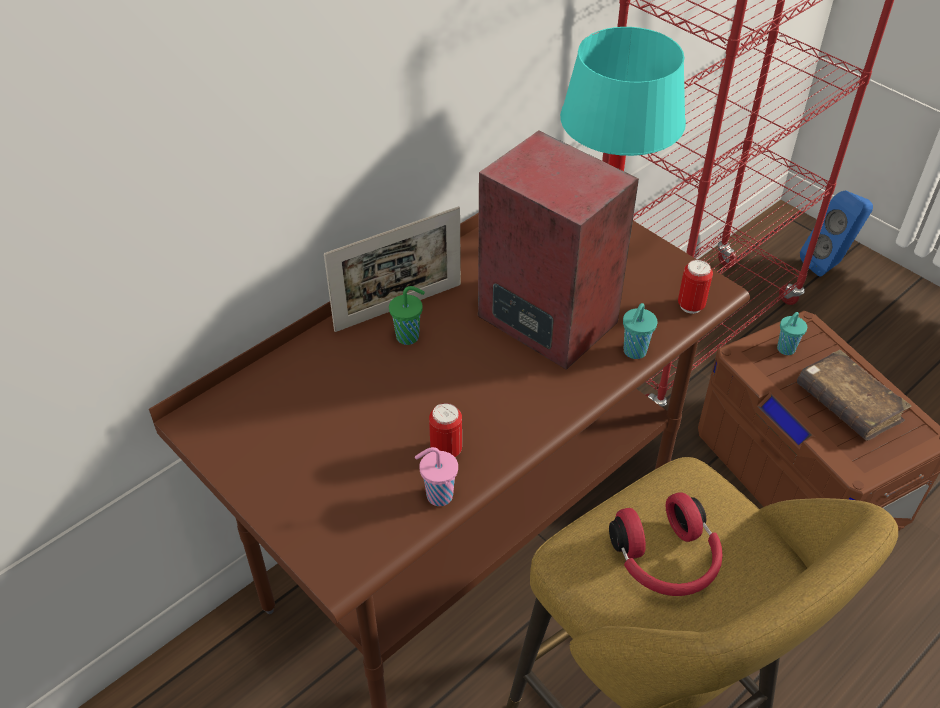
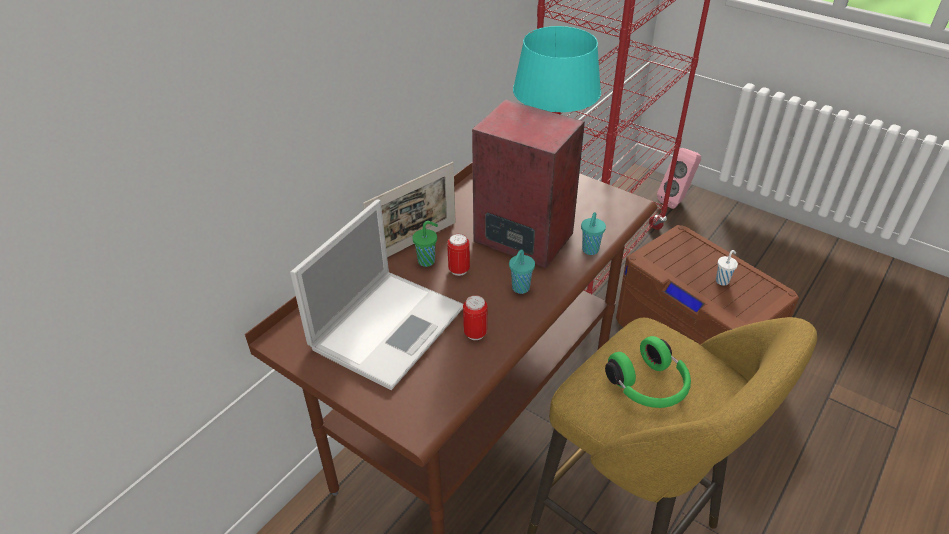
camera: 10 degrees left, 5 degrees down
pink cup [415,447,458,506] -> none
red headphones [609,492,723,596] -> green headphones [605,336,691,408]
can [678,259,713,314] -> can moved to [447,234,470,276]
turquoise cup [777,312,807,355] -> turquoise cup moved to [509,249,535,294]
brown book [797,350,912,441] -> white cup [716,250,738,286]
blue speaker [800,190,873,276] -> pink speaker [657,148,701,209]
none -> laptop [290,199,463,390]

